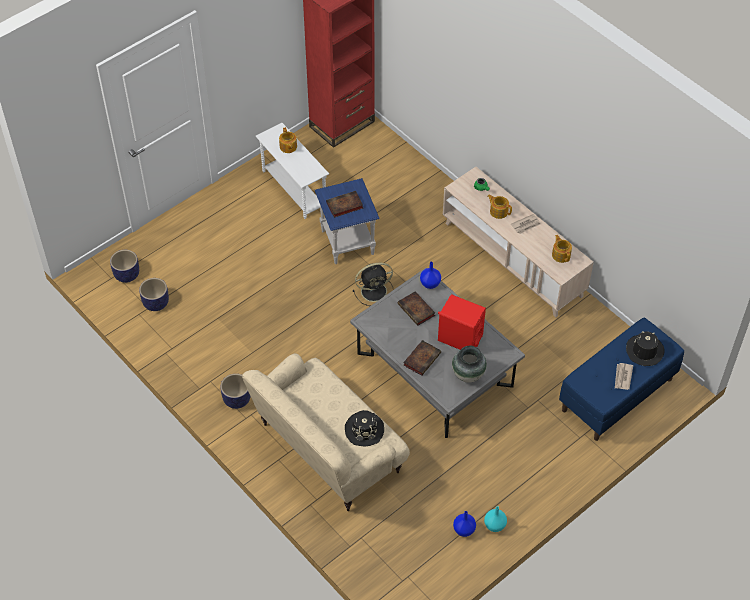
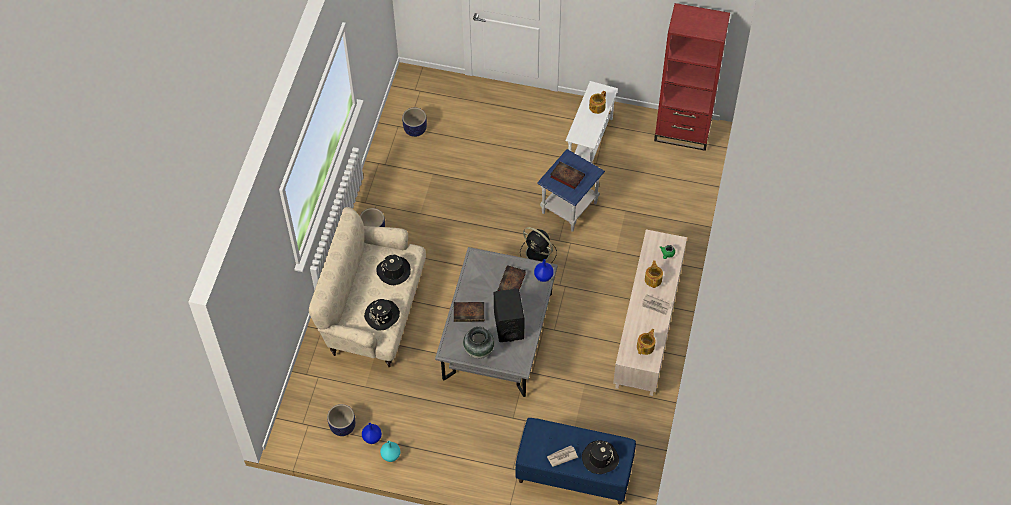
camera: 55 degrees right, 5 degrees up
planter [110,250,139,283] -> planter moved to [327,404,355,436]
red speaker [438,294,486,350] -> black speaker [494,289,524,342]
none -> black hat [376,254,411,285]

